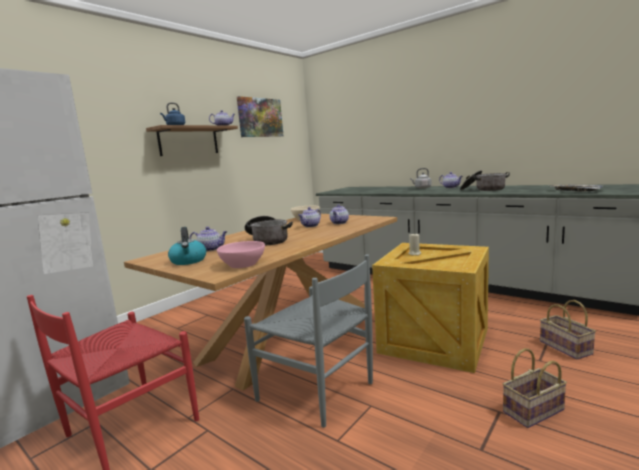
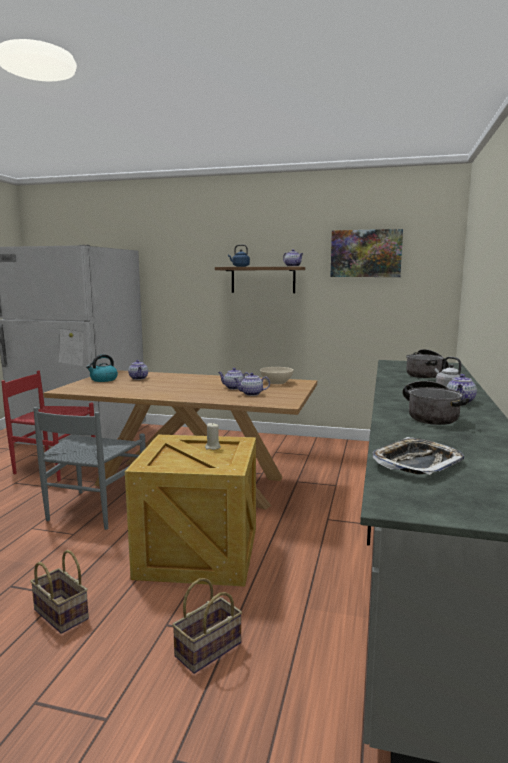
camera: 65 degrees right, 0 degrees up
pink bowl [217,241,265,268] -> none
cooking pot [245,216,293,245] -> cooking pot moved to [406,349,449,378]

